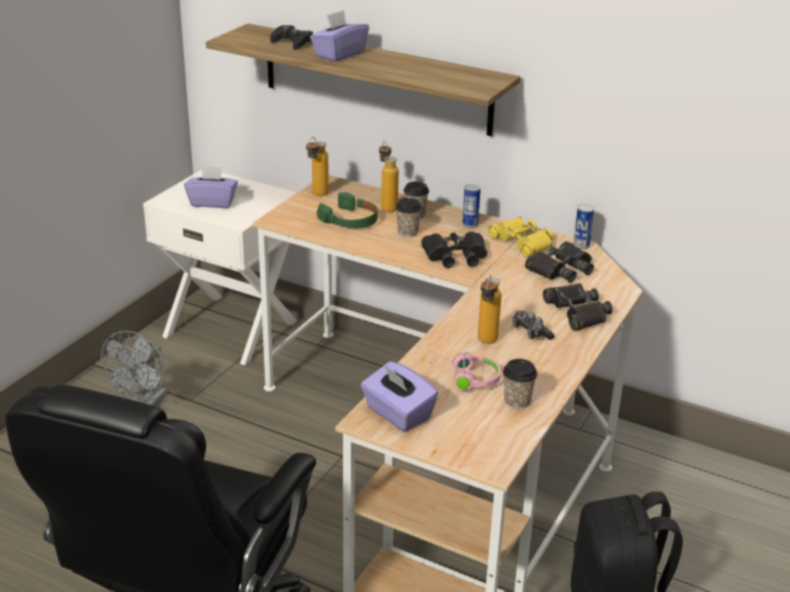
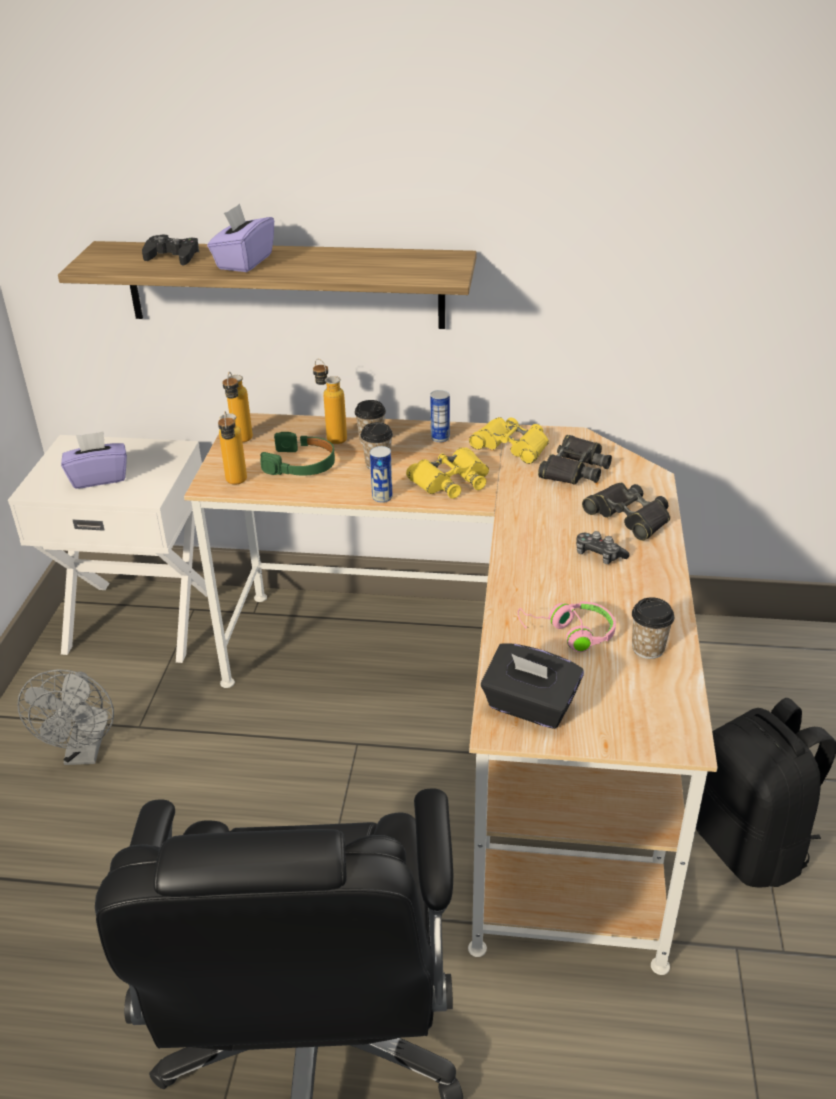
camera: 20 degrees left, 5 degrees up
purple tissue box [361,361,438,432] -> black tissue box [481,643,584,729]
black binoculars [421,232,488,268] -> yellow binoculars [406,447,489,499]
bottle [478,275,501,344] -> bottle moved to [218,411,247,485]
can [573,204,594,249] -> can moved to [370,446,393,503]

